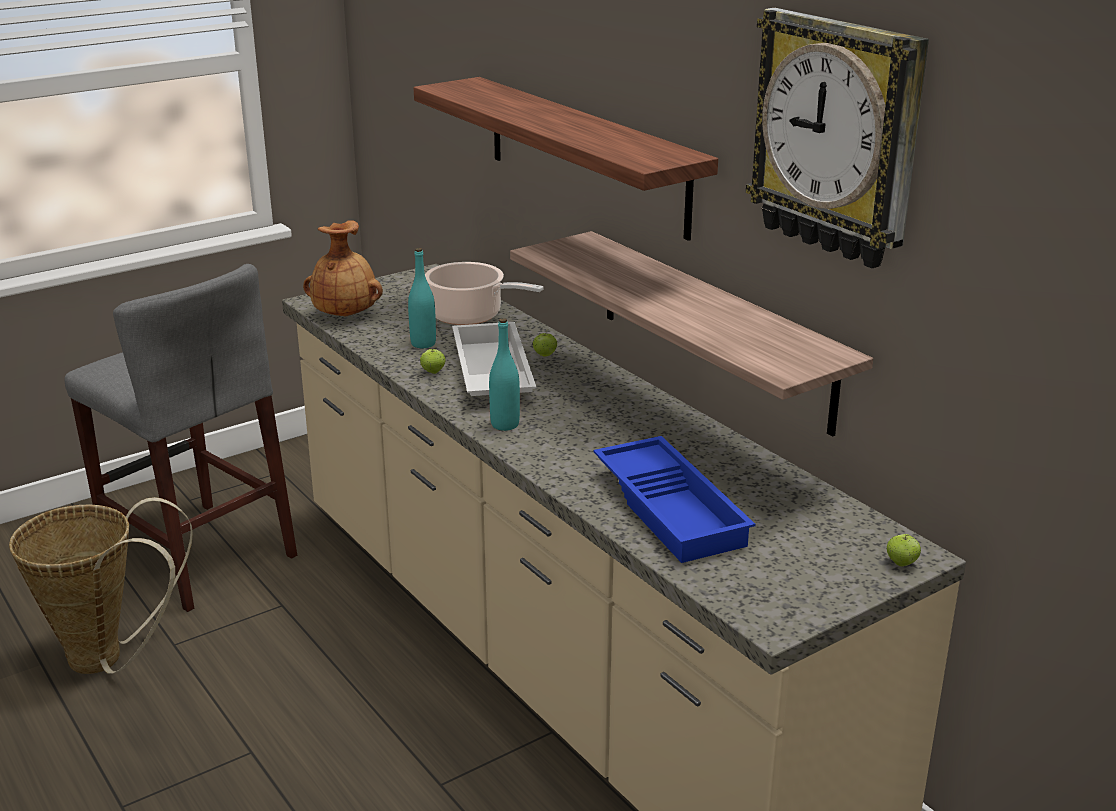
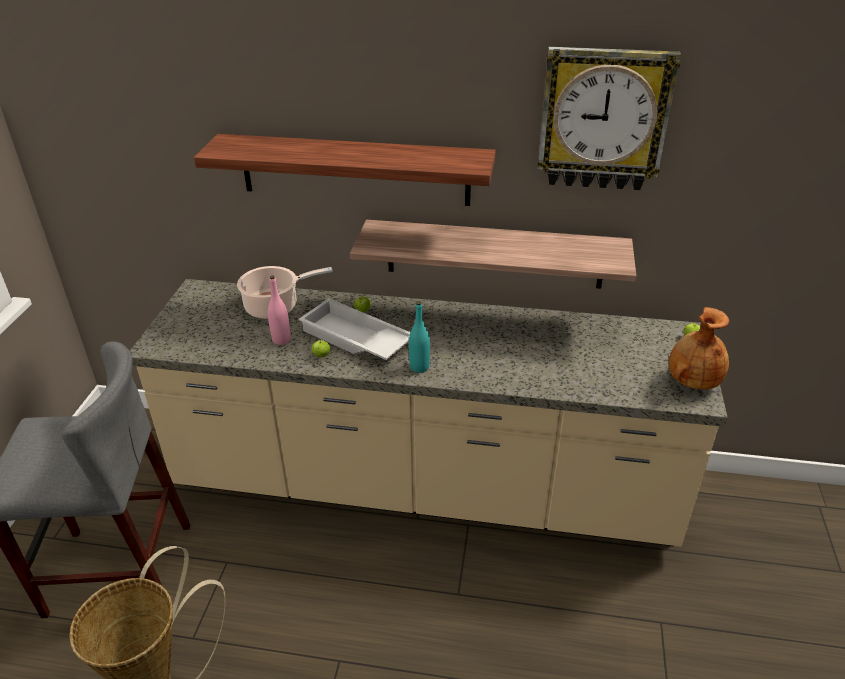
camera: 45 degrees left, 10 degrees up
brown vase [303,220,383,317] -> brown vase moved to [669,307,729,390]
turquoise bottle [408,248,436,348] -> pink bottle [268,275,291,345]
blue tray [593,436,756,563] -> none

